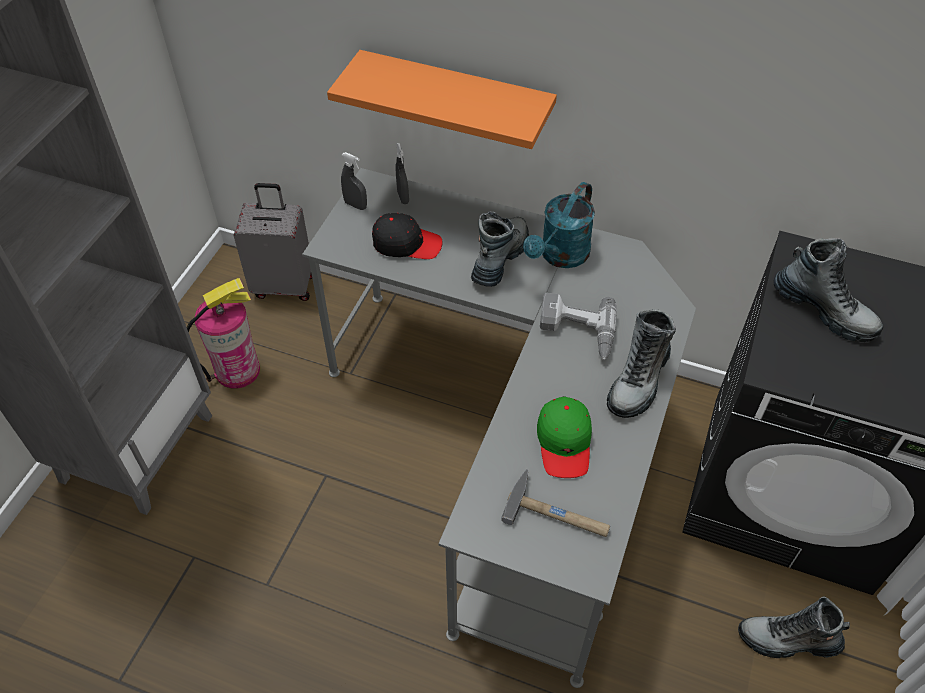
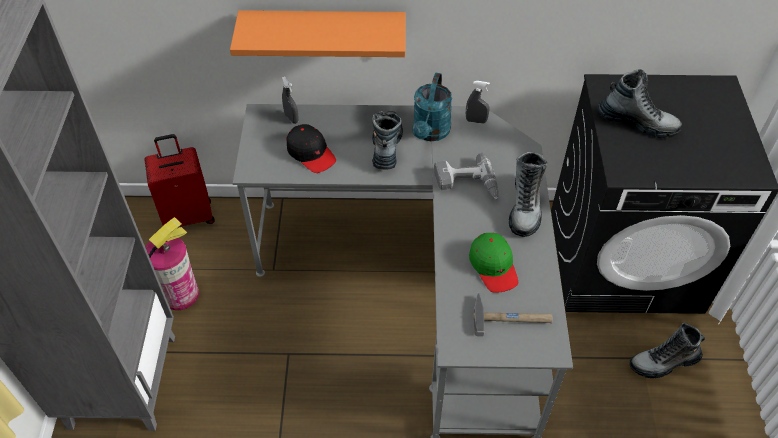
camera: 20 degrees left, 0 degrees up
grey suitcase [233,183,312,301] -> red suitcase [144,134,215,227]
grey spray bottle [341,152,367,210] -> grey spray bottle moved to [466,81,490,124]
black cap [372,213,443,259] -> black cap turned 60 degrees clockwise [287,124,336,173]

